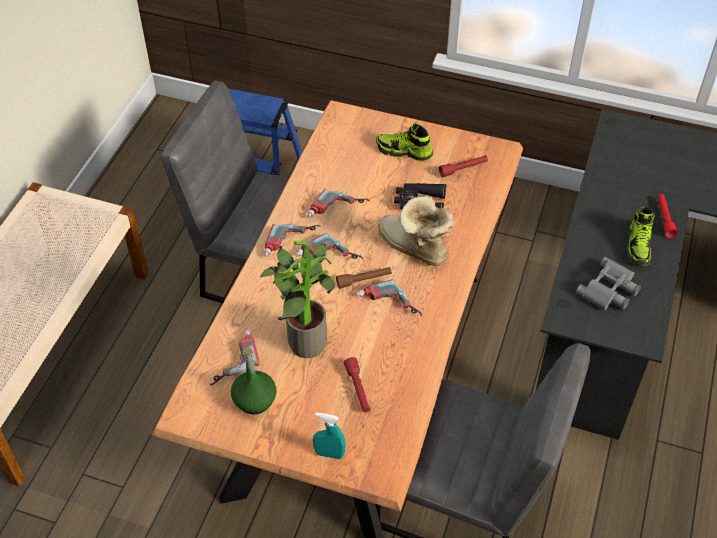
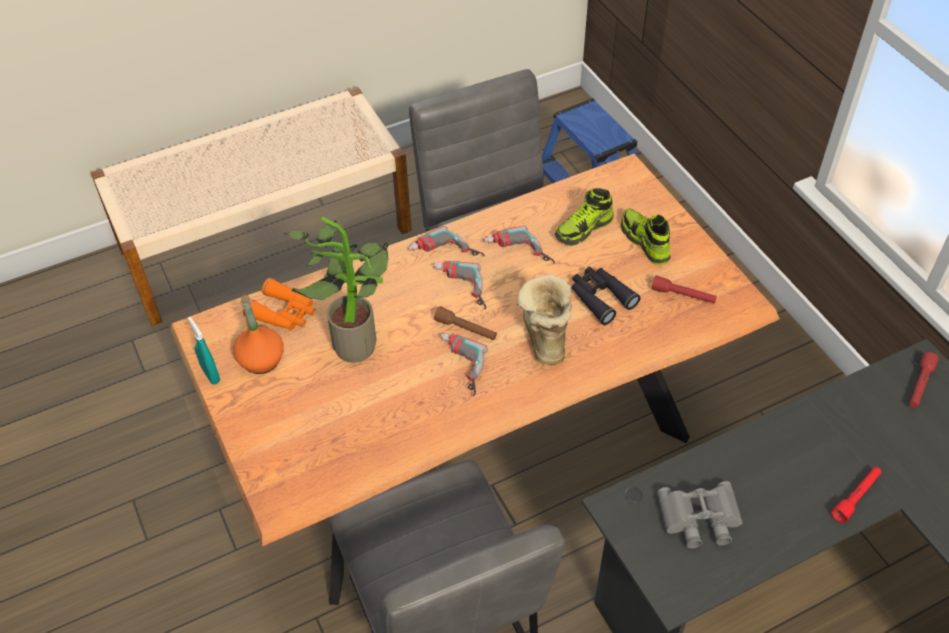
camera: 45 degrees right, 0 degrees up
power drill [210,329,260,385] -> orange binoculars [243,278,316,330]
green bottle [231,347,277,414] -> orange bottle [233,295,284,374]
turquoise spray bottle [313,412,346,459] -> turquoise spray bottle moved to [188,317,220,384]
red flashlight [344,357,370,412] -> red flashlight moved to [909,352,939,408]
shoe [626,207,655,266] -> shoe moved to [555,188,614,246]

